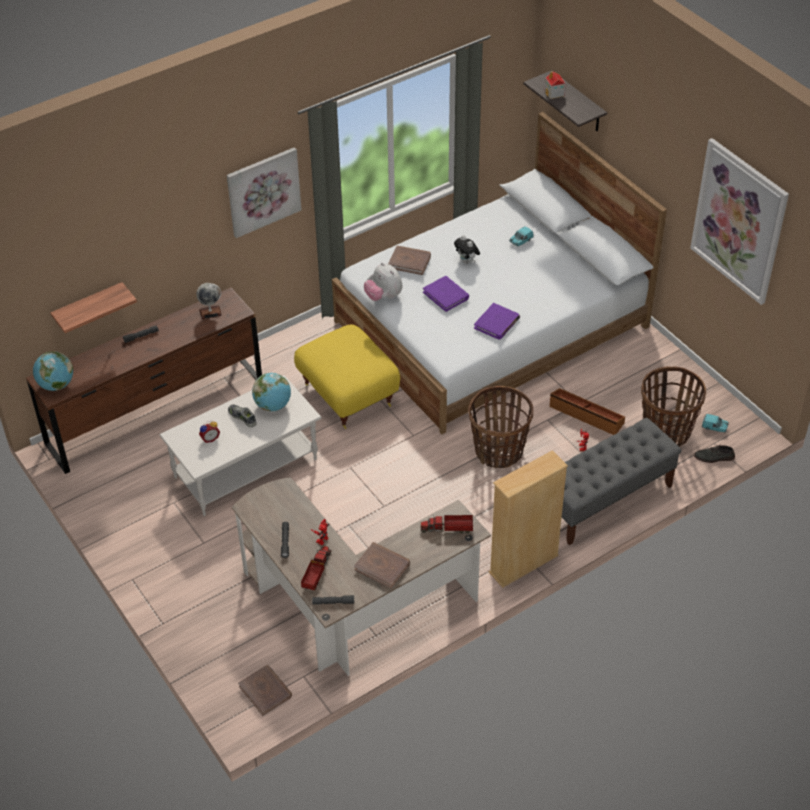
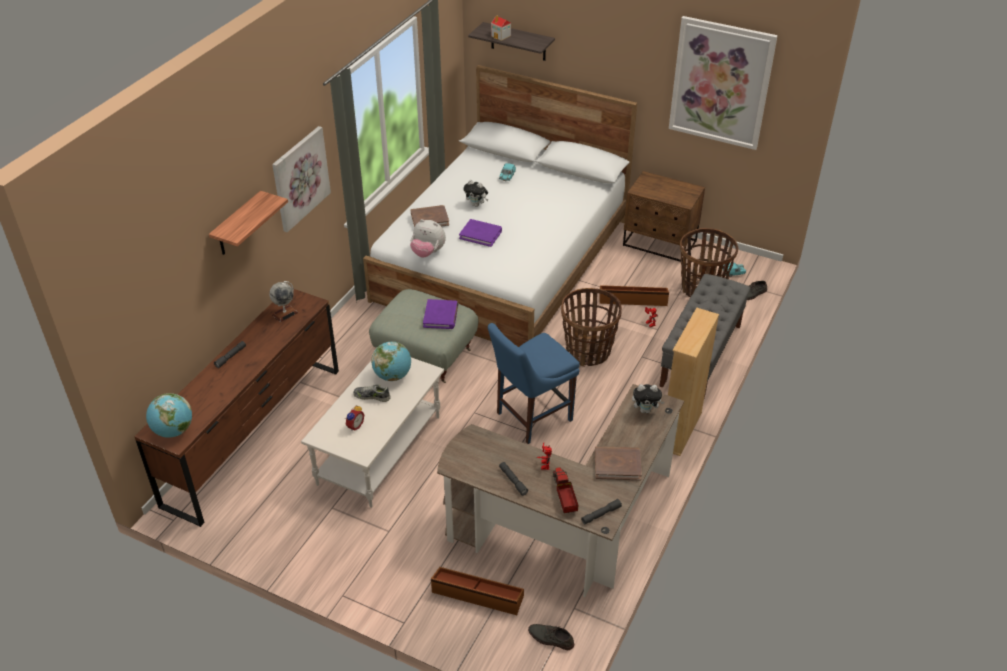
camera: 30 degrees left, 5 degrees down
shelf [51,282,137,333] -> shelf moved to [209,191,288,255]
brown book [238,665,292,716] -> grey shoe [528,624,574,650]
yellow ottoman [294,325,400,429] -> grey ottoman [369,289,478,383]
toy truck [421,515,473,533] -> plush toy [632,384,664,413]
purple book [474,303,520,340] -> purple book moved to [423,299,458,329]
none -> brown storage box [431,567,524,615]
none -> blue chair [488,323,580,444]
none -> brown nightstand [623,171,705,262]

